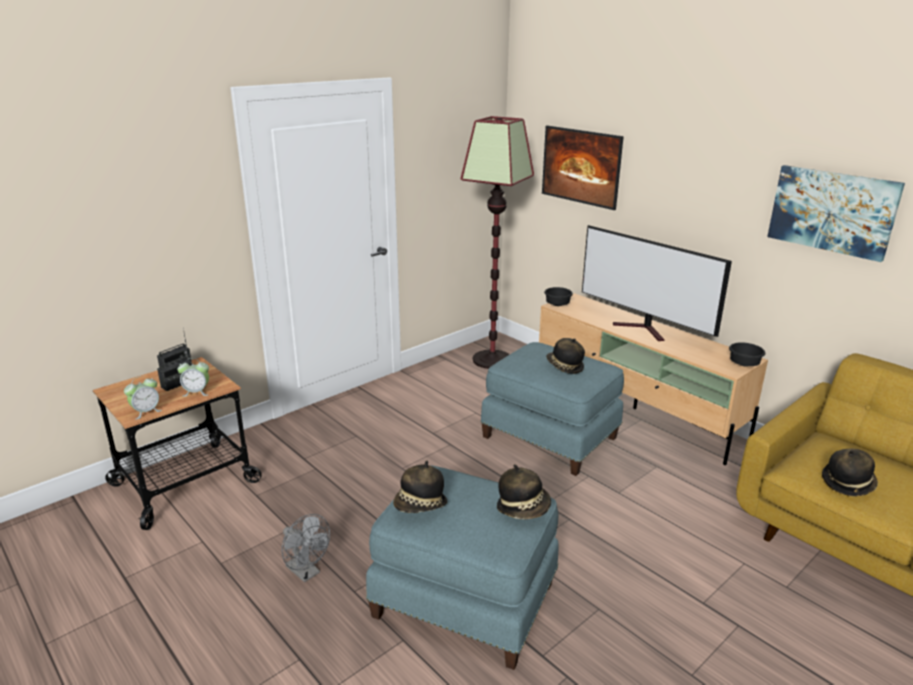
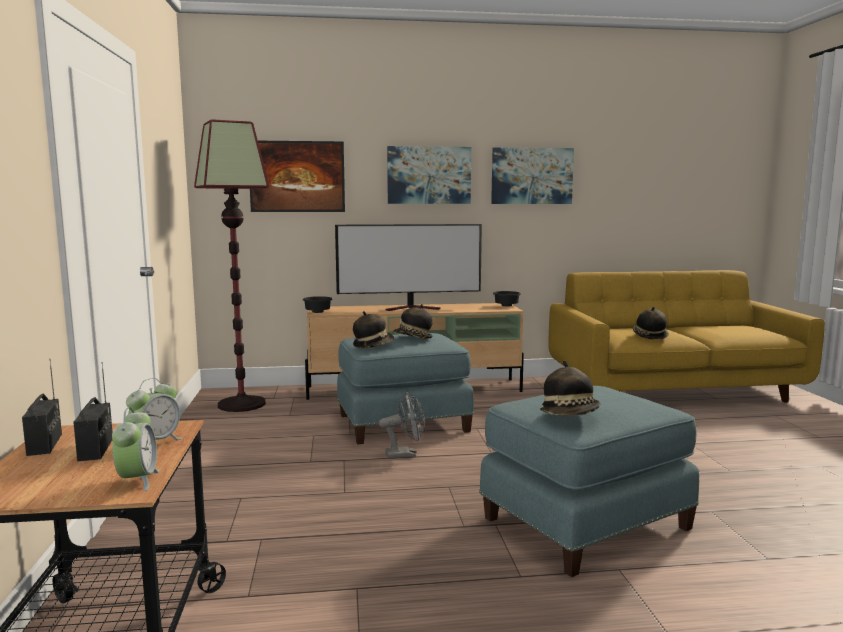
camera: 55 degrees left, 15 degrees down
grey fan [281,514,330,582] -> grey fan moved to [379,392,425,459]
hat [497,464,551,519] -> hat moved to [353,311,394,348]
none -> picture [387,146,471,204]

